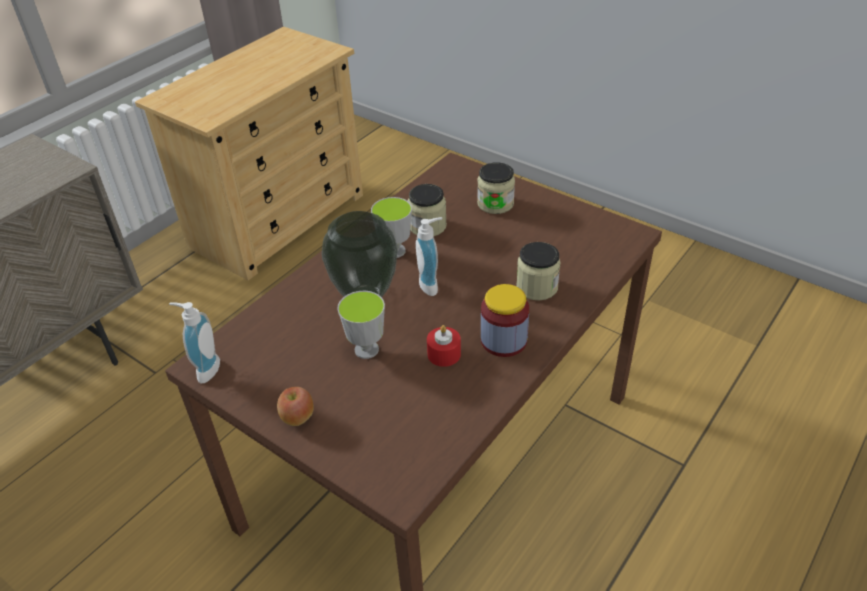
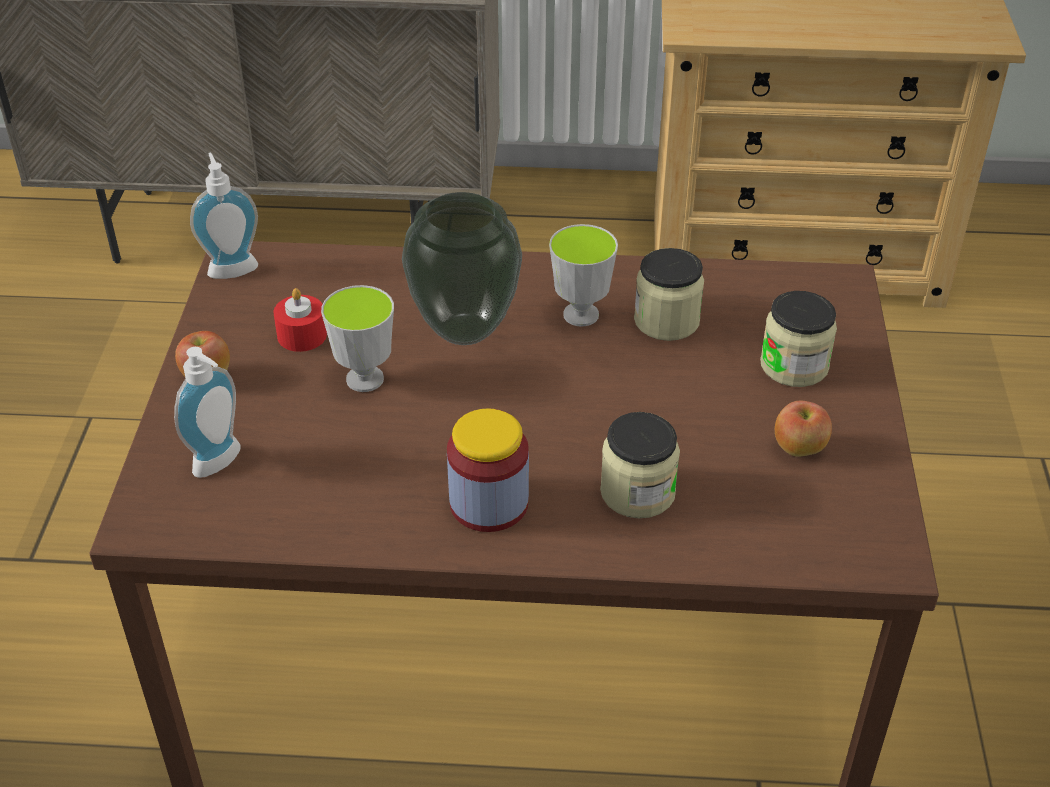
camera: 55 degrees right, 0 degrees up
soap dispenser [416,217,442,296] -> soap dispenser moved to [174,347,241,478]
red candle [427,325,461,367] -> red candle moved to [274,288,327,352]
none -> apple [775,401,832,457]

